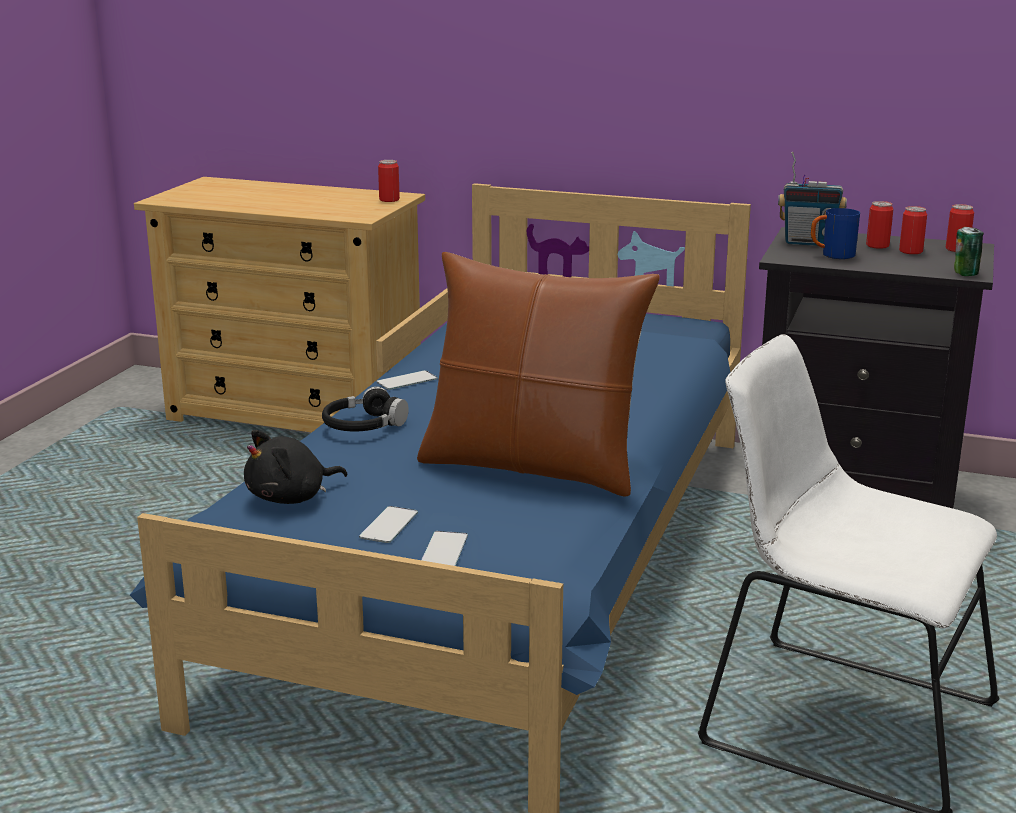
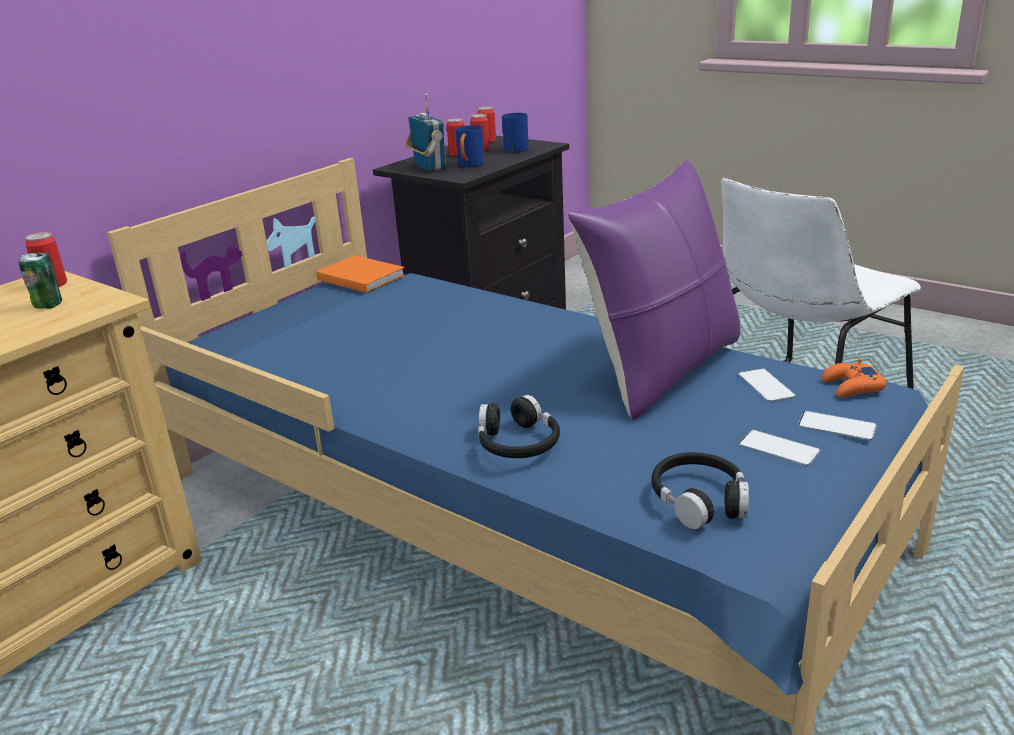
camera: 70 degrees left, 5 degrees up
black plush toy [244,430,347,504] -> black headphones [651,452,749,529]
phone [376,370,438,390] -> phone moved to [738,368,796,402]
brown pillow [417,252,660,497] -> purple pillow [567,160,740,420]
radio [778,152,847,246] -> radio turned 60 degrees counterclockwise [406,93,446,171]
can [954,227,984,276] -> can moved to [19,253,62,309]
none -> orange book [316,255,405,293]
none -> blue mug [502,113,529,152]
none -> orange game controller [822,358,887,398]

